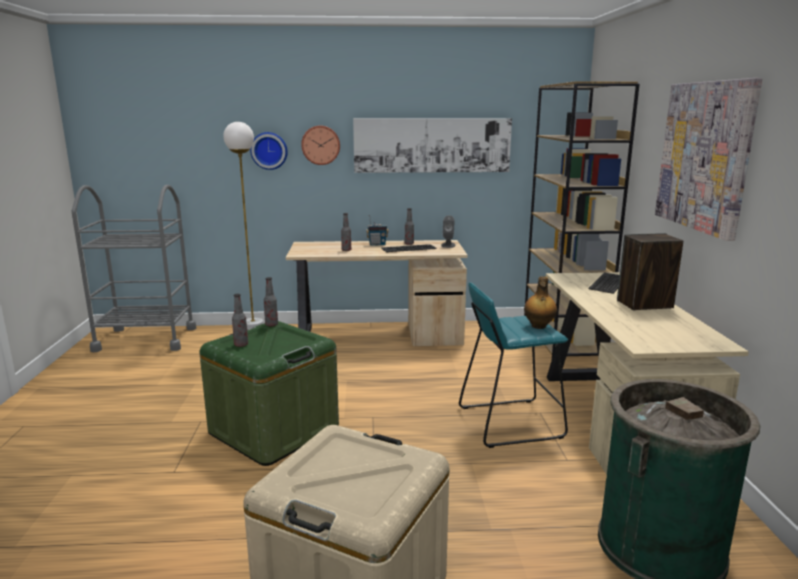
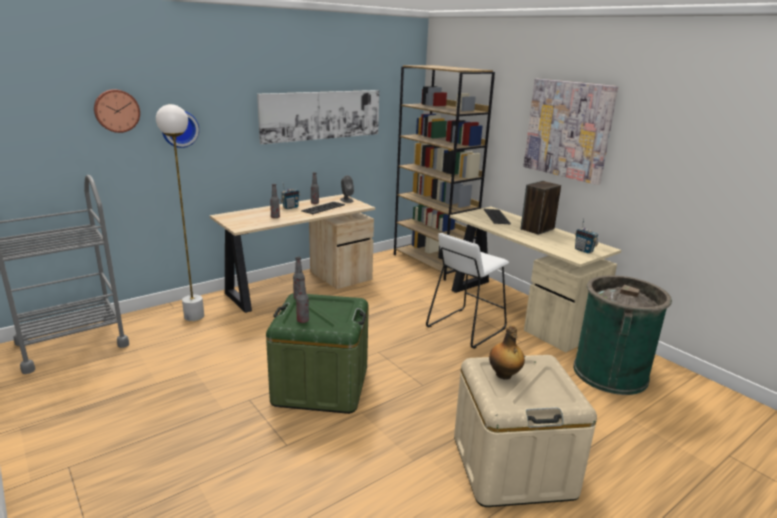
camera: 35 degrees left, 5 degrees up
wall clock [301,126,340,165] -> wall clock moved to [94,89,140,133]
turquoise stool [459,282,568,448] -> white stool [426,233,509,349]
bottle [524,277,557,329] -> bottle moved to [489,325,525,380]
none -> radio [575,219,598,253]

